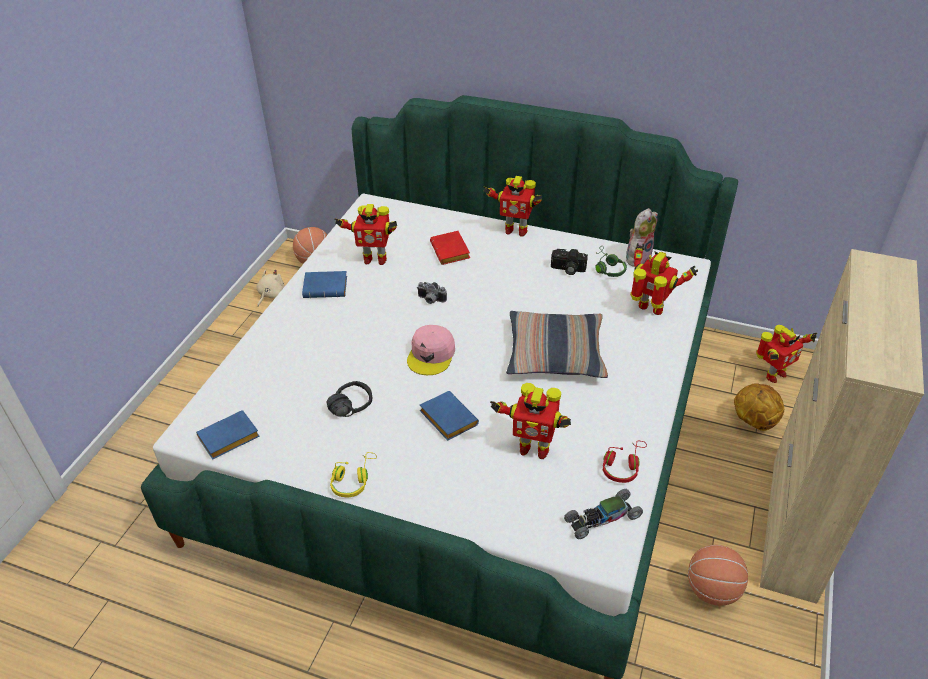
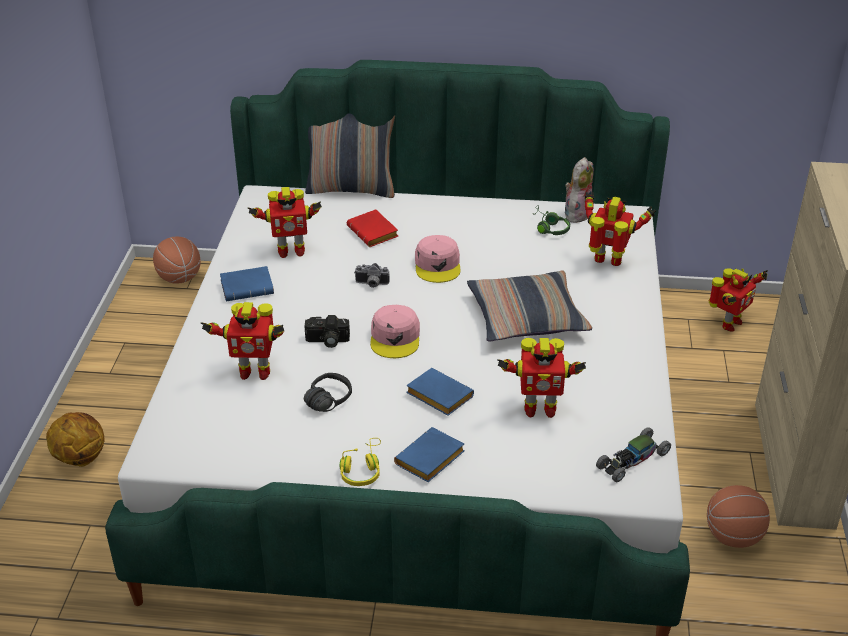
camera: 15 degrees left, 5 degrees down
blue book [196,410,260,460] -> blue book moved to [394,427,465,482]
beige plush toy [257,269,285,307] -> none
toy robot [483,176,542,237] -> toy robot moved to [201,302,284,380]
camera [551,249,588,275] -> camera moved to [304,315,350,348]
red headphones [603,440,647,483] -> none
basketball [734,383,784,431] -> basketball moved to [46,412,105,467]
none -> pillow [305,114,395,198]
none -> pink cap [415,235,461,283]

